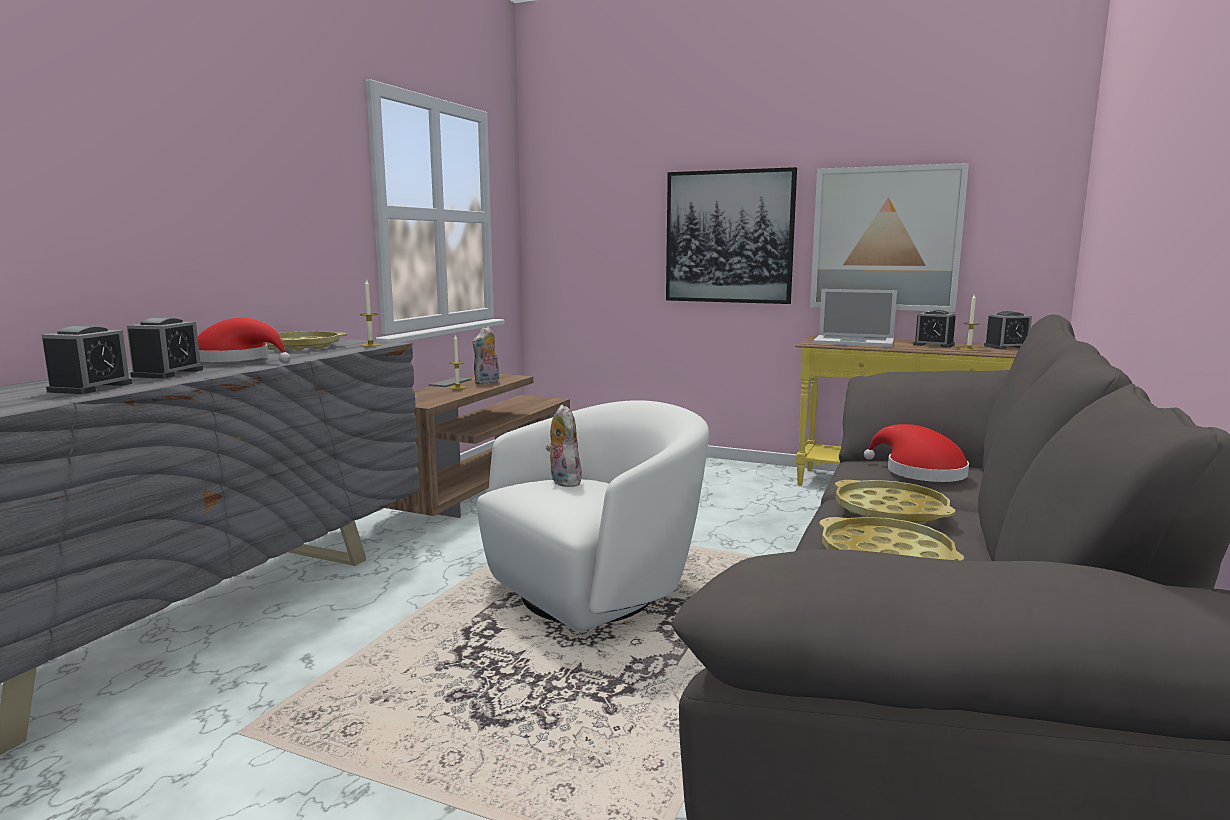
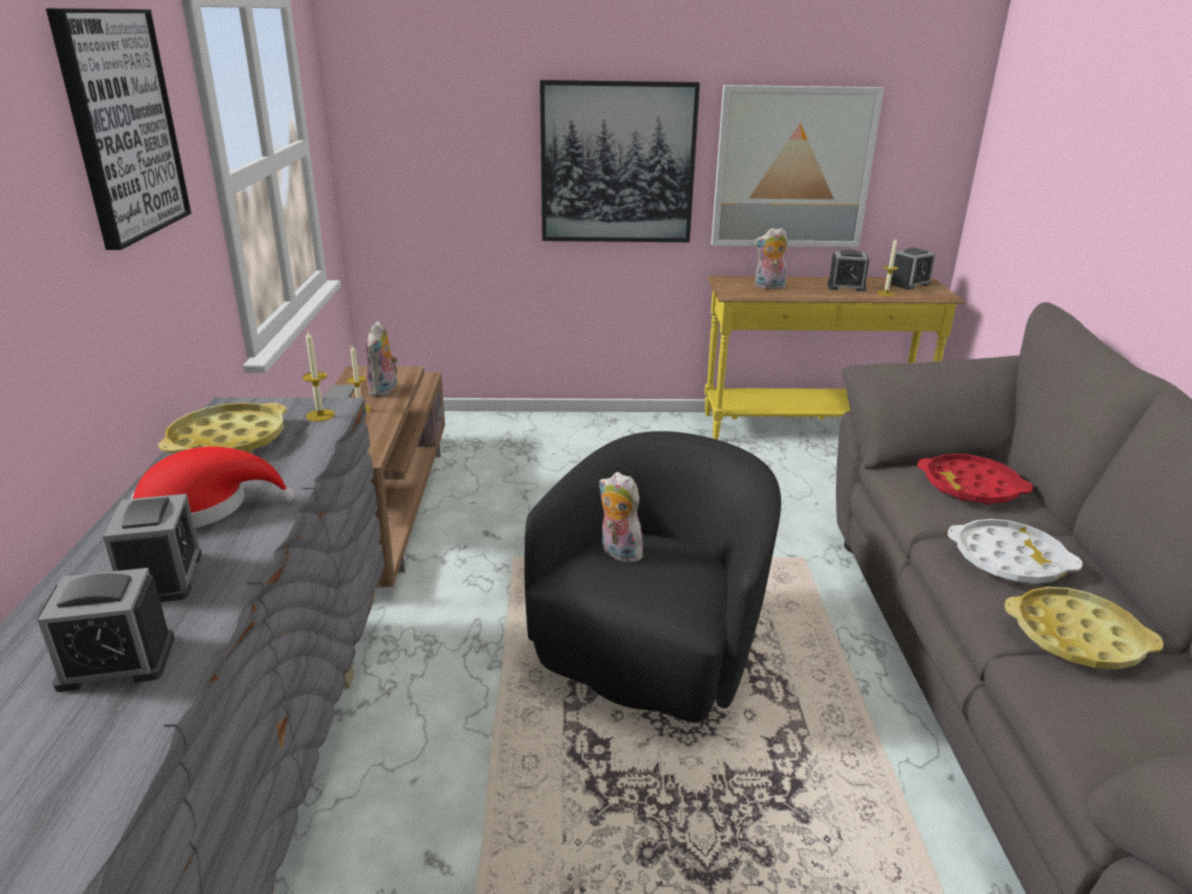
camera: 25 degrees left, 15 degrees up
alarm clock [42,326,132,394] -> alarm clock turned 90 degrees clockwise [37,568,175,692]
white armchair [477,400,709,631] -> black armchair [525,431,781,723]
laptop [813,289,897,347] -> plush toy [754,228,788,289]
yellow tray [835,480,955,525] -> white tray [948,519,1082,584]
red hat [864,424,969,482] -> red tray [917,454,1033,505]
none -> picture [46,8,191,250]

